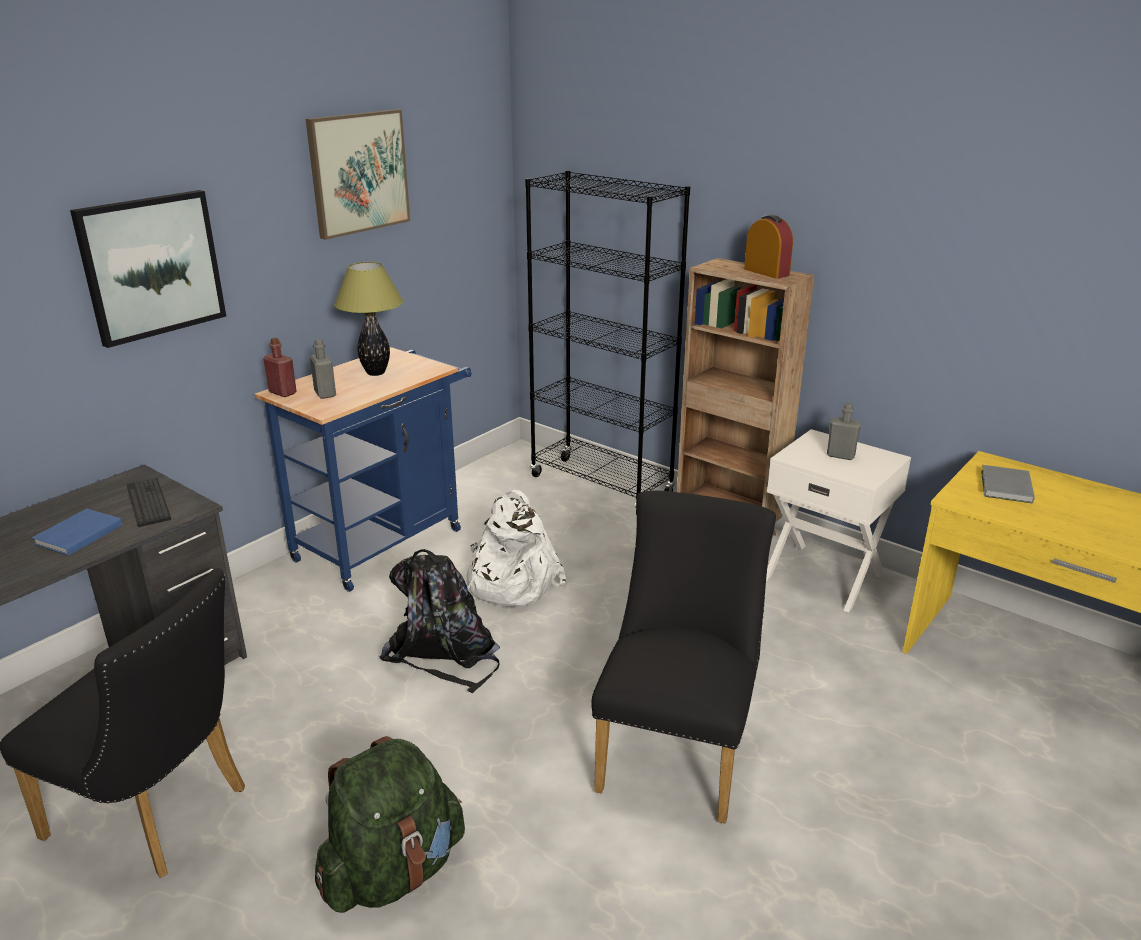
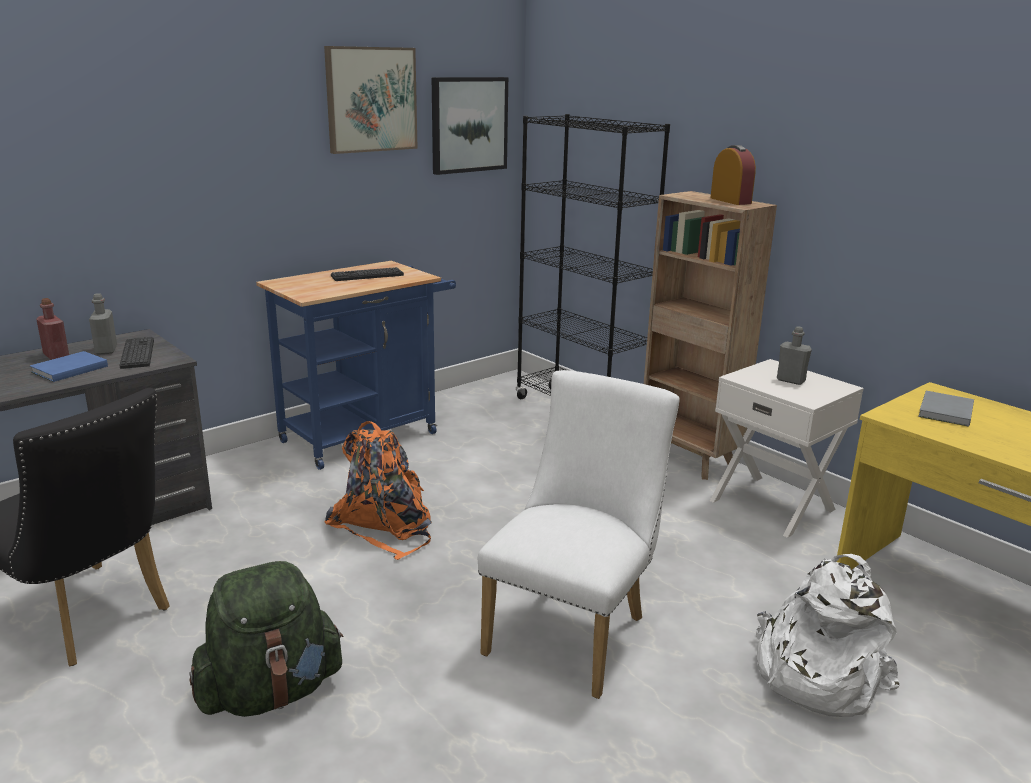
camera: 10 degrees right, 5 degrees down
picture [70,190,226,348] -> picture moved to [432,77,508,175]
red bottle [263,338,297,397] -> red bottle moved to [36,298,69,360]
grey bottle [310,339,336,399] -> grey bottle moved to [89,293,117,354]
table lamp [334,262,403,376] -> keyboard [331,267,404,281]
black backpack [380,549,500,693] -> orange backpack [325,421,432,560]
white backpack [467,490,566,607] -> white backpack moved to [756,554,900,717]
black chair [591,490,776,824] -> white chair [478,370,680,699]

